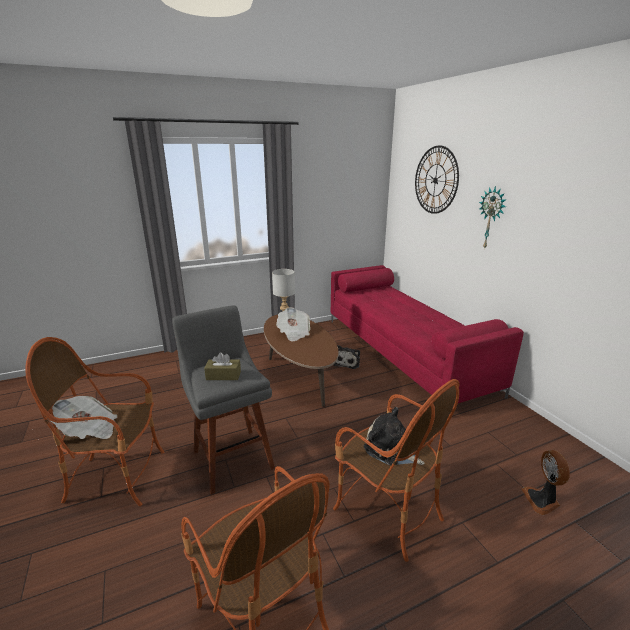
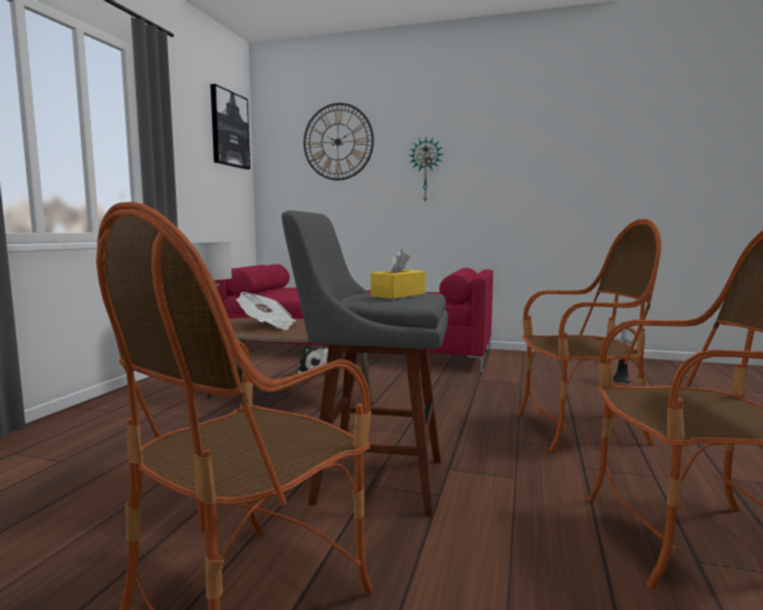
camera: 50 degrees left, 15 degrees down
newspaper [50,396,118,439] -> none
brown tissue box [204,352,241,380] -> yellow tissue box [371,249,425,299]
plush toy [364,407,425,466] -> none
none -> picture [210,84,250,169]

